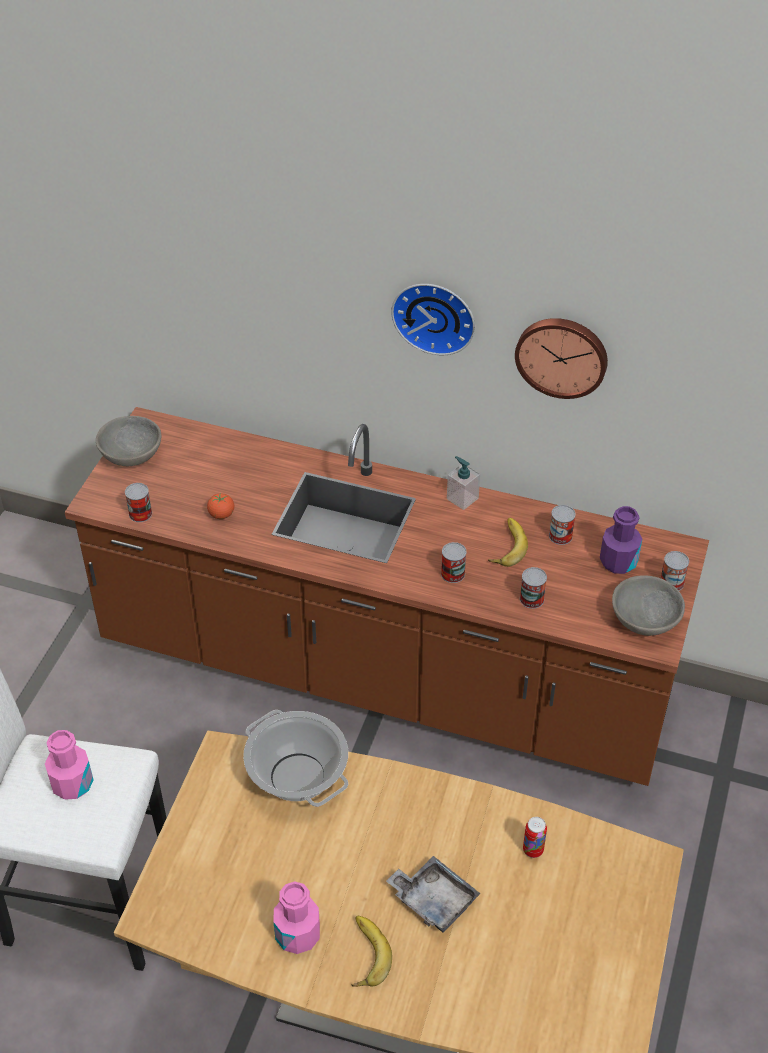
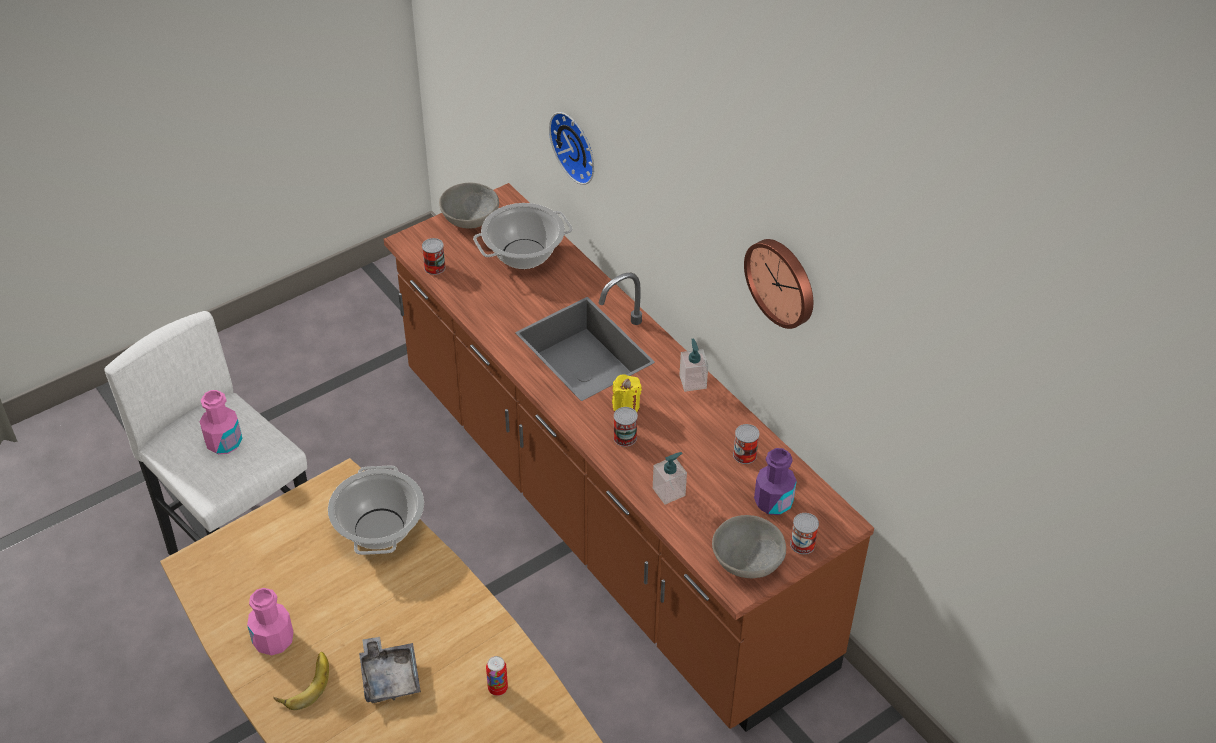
camera: 35 degrees right, 0 degrees up
tomato [207,493,234,519] -> none
wall clock [391,284,475,355] -> wall clock moved to [549,112,594,185]
banana [488,518,528,567] -> none
can [520,567,547,609] -> soap dispenser [653,452,687,505]
none -> cooking pot [473,203,573,269]
none -> yellow candle [612,374,642,412]

